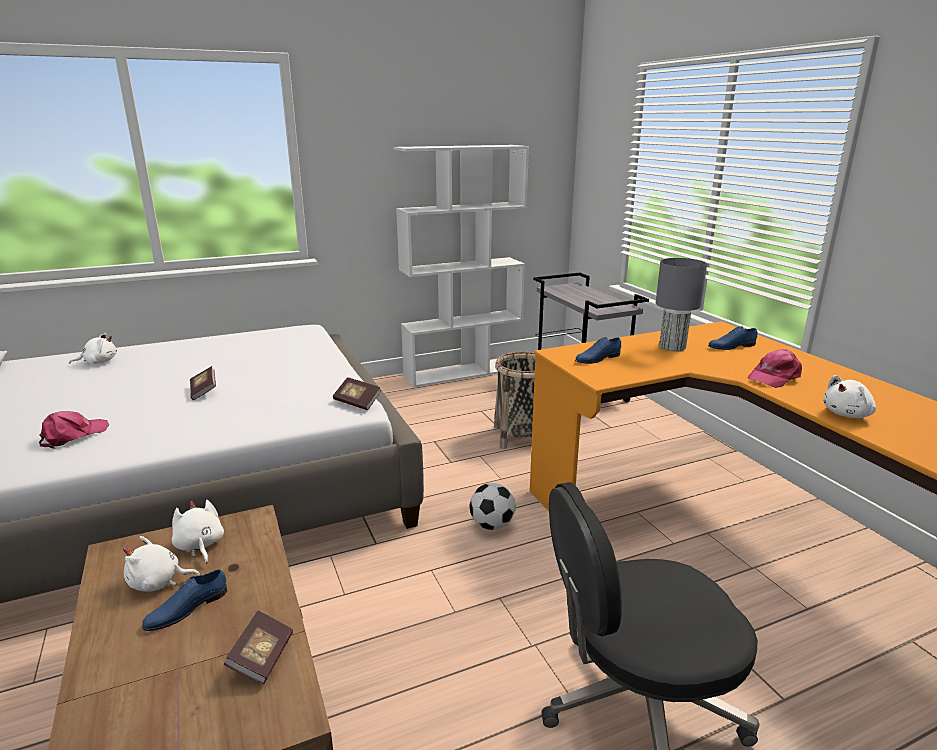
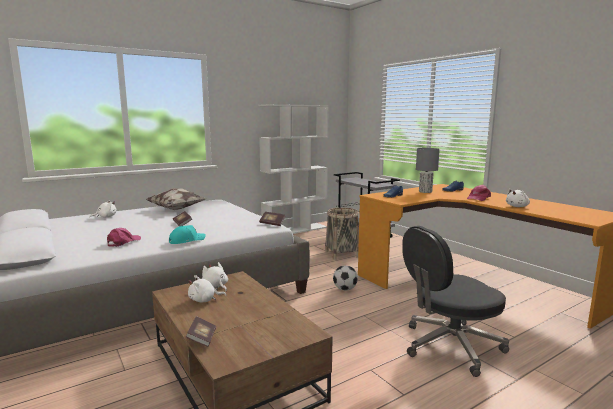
camera: 10 degrees left, 10 degrees down
blue shoe [142,570,227,631] -> none
book [224,610,293,684] -> book moved to [186,316,216,347]
none -> pillow [145,188,206,210]
none -> turquoise cap [169,225,206,244]

